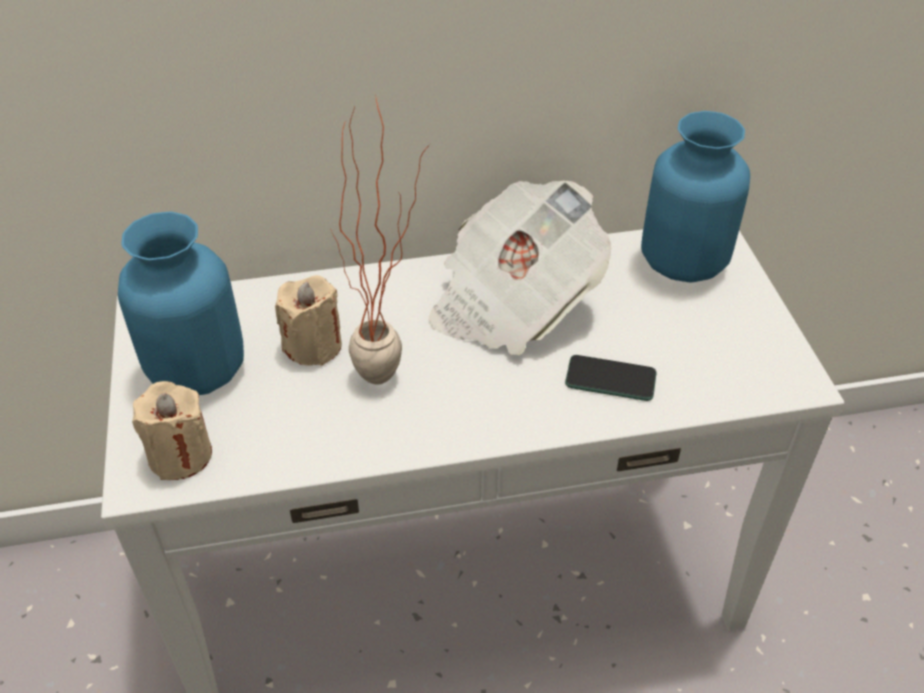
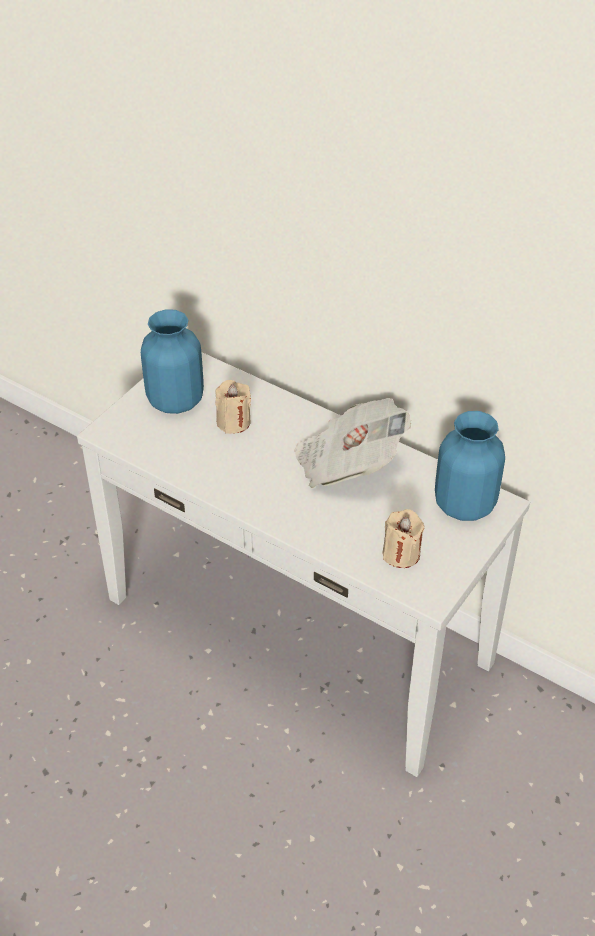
camera: 45 degrees right, 0 degrees up
beige candle [132,381,212,480] -> beige candle moved to [383,509,425,568]
potted plant [330,93,430,385] -> none
phone [565,355,656,401] -> none

